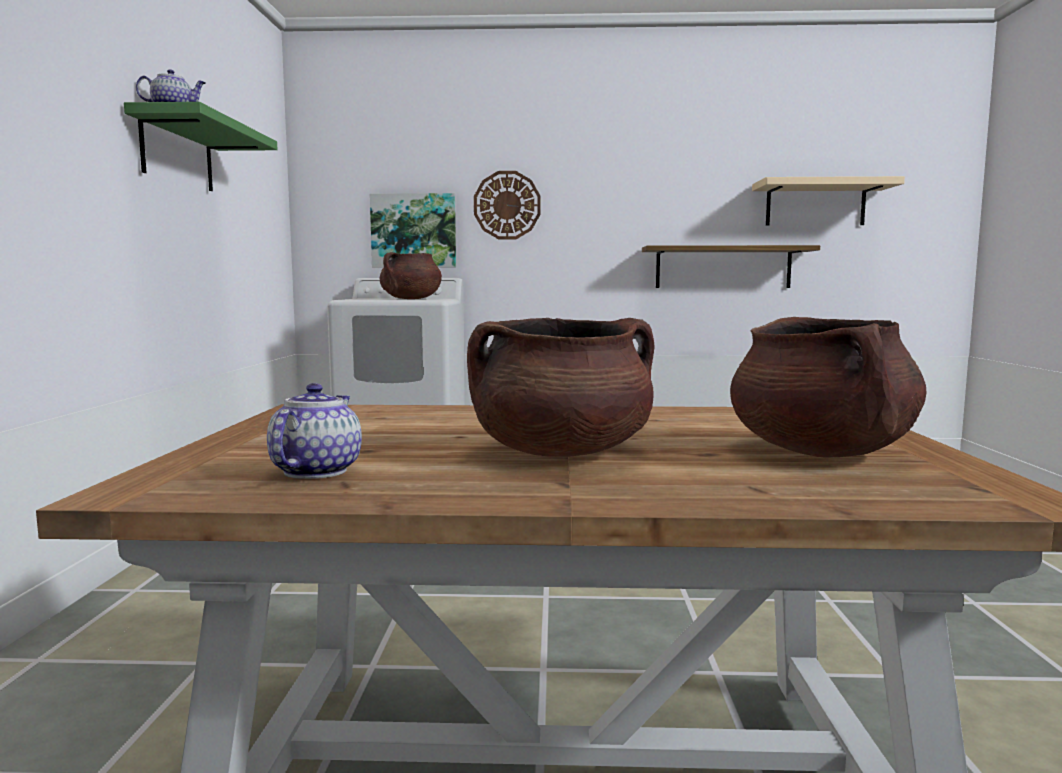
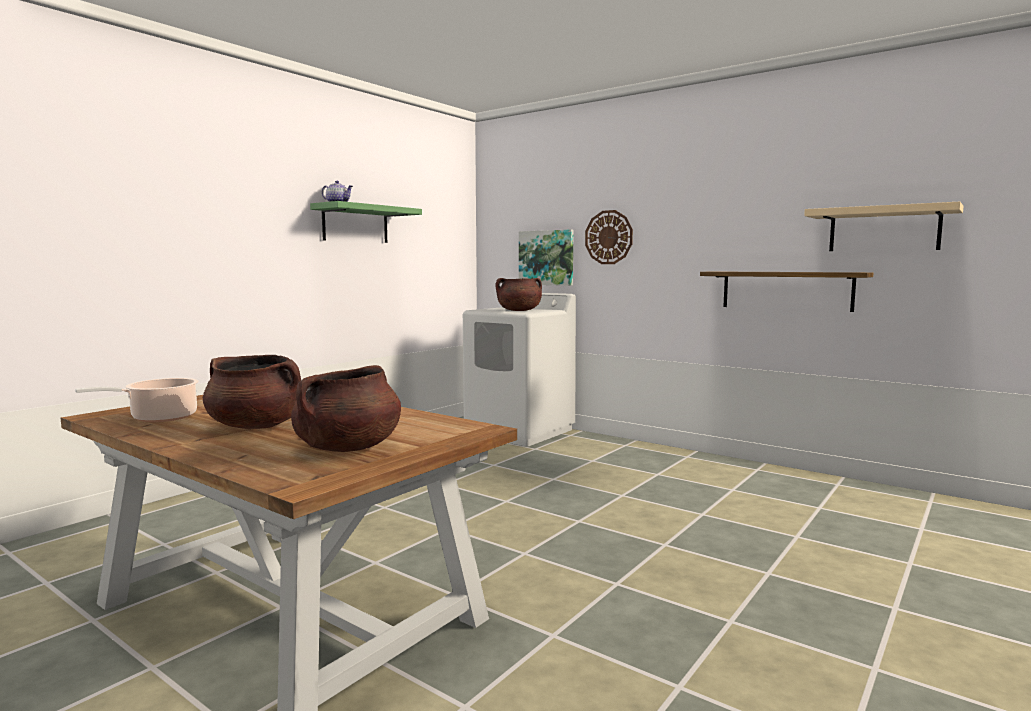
camera: 35 degrees right, 0 degrees up
teapot [267,383,362,479] -> cooking pot [75,378,199,422]

